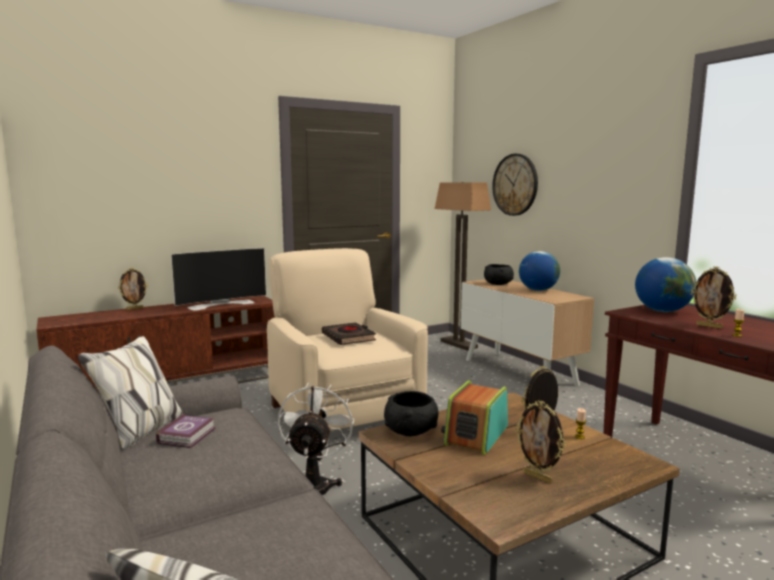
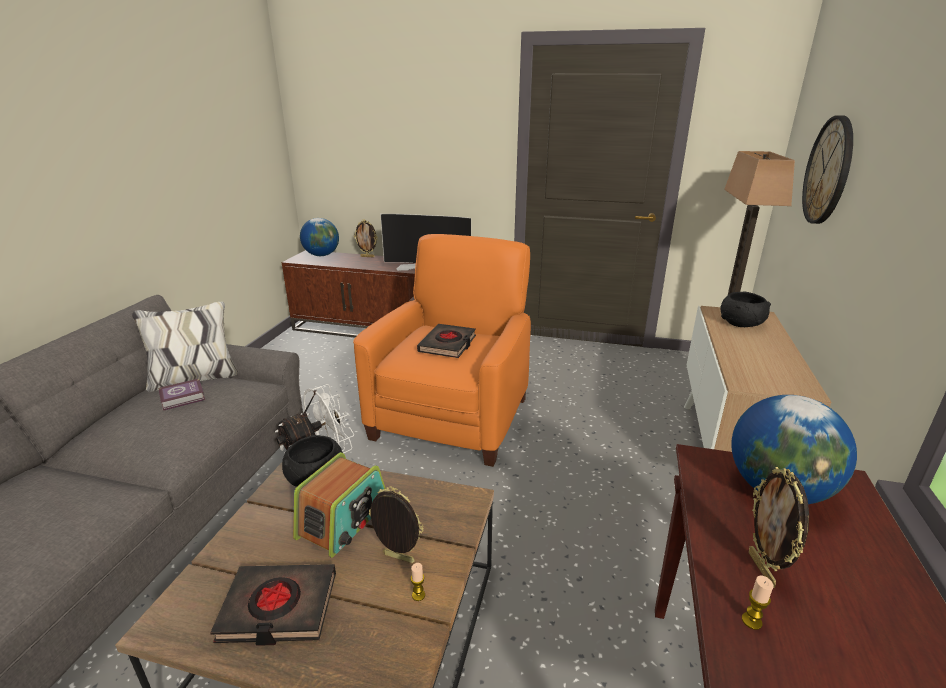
camera: 45 degrees right, 15 degrees up
beige armchair [267,248,428,431] -> orange armchair [353,234,531,467]
radio [441,380,508,455] -> radio turned 135 degrees clockwise [293,452,386,558]
picture frame [515,400,566,483] -> black book [210,564,336,646]
globe [519,251,560,291] -> globe moved to [300,218,339,256]

